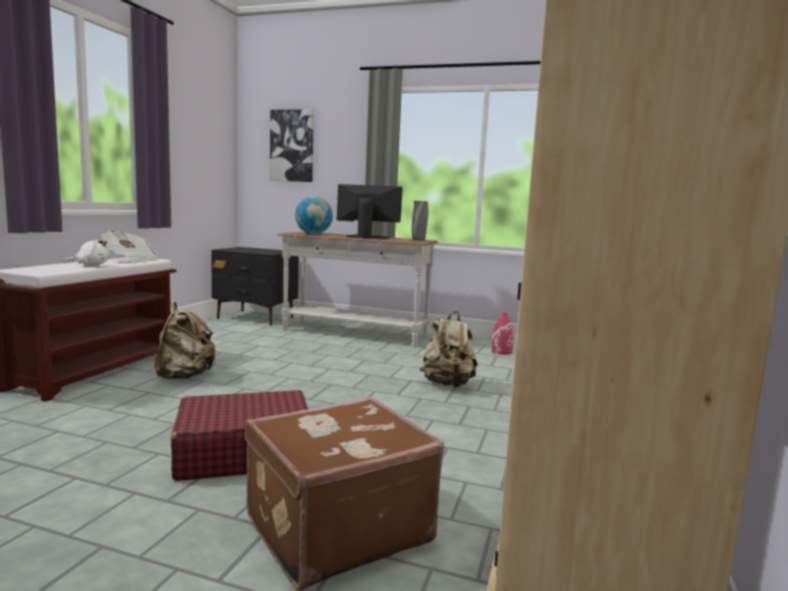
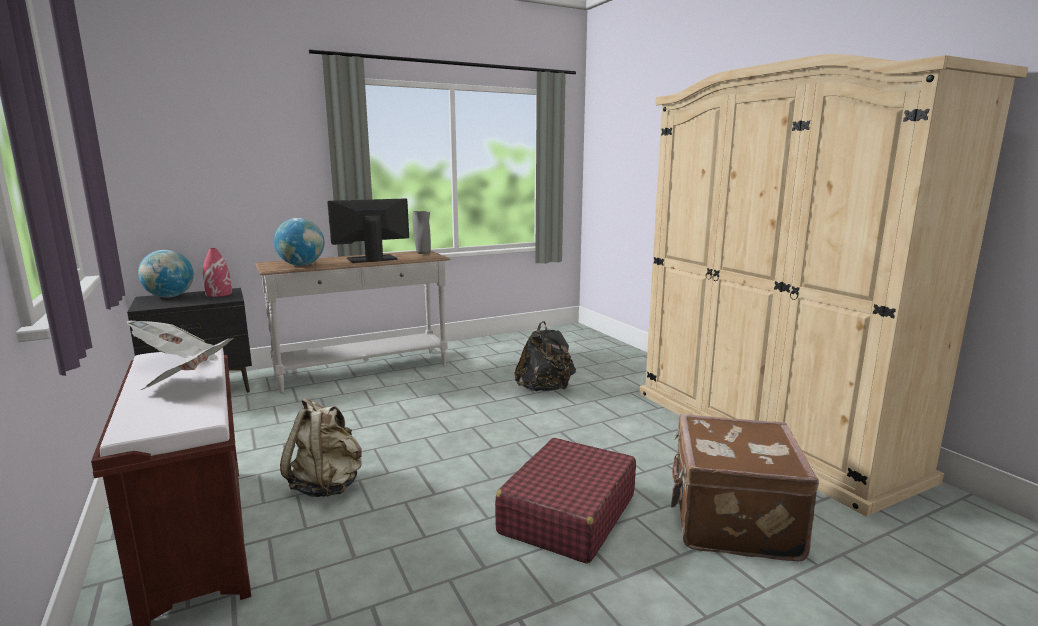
camera: 45 degrees left, 5 degrees up
white plush toy [64,239,110,266] -> newspaper [141,338,234,390]
picture [270,109,314,182] -> none
beige backpack [420,311,478,388] -> black backpack [514,321,576,392]
red vase [491,313,513,355] -> red vase moved to [203,248,232,297]
none -> globe [138,250,194,298]

